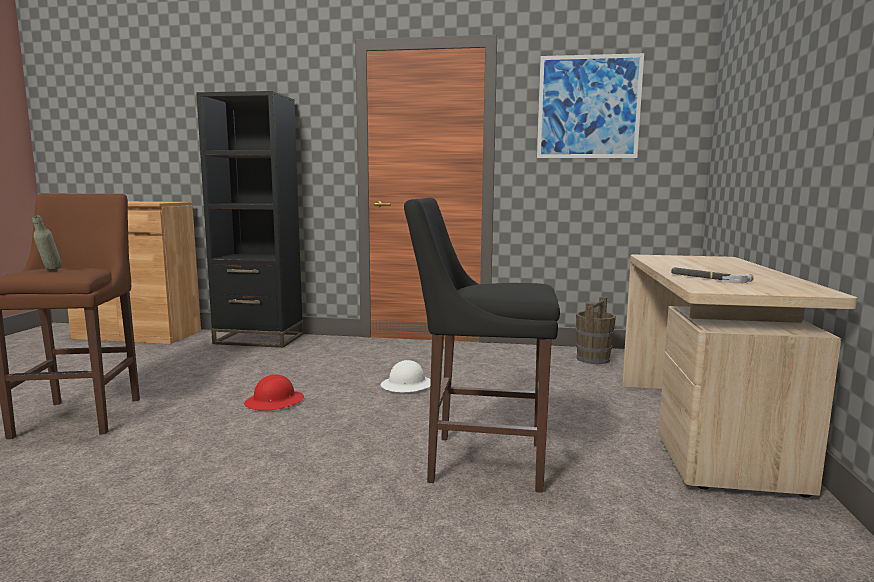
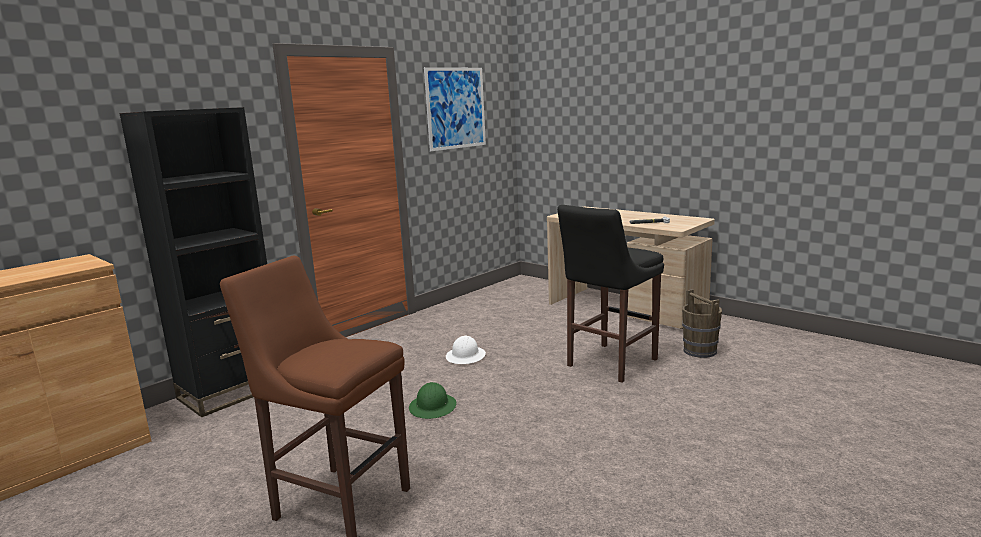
camera: 55 degrees left, 5 degrees up
grey bottle [32,216,62,271] -> none
red hard hat [244,374,304,411] -> green hard hat [409,382,456,419]
brown bucket [576,297,616,364] -> brown bucket moved to [682,289,722,358]

